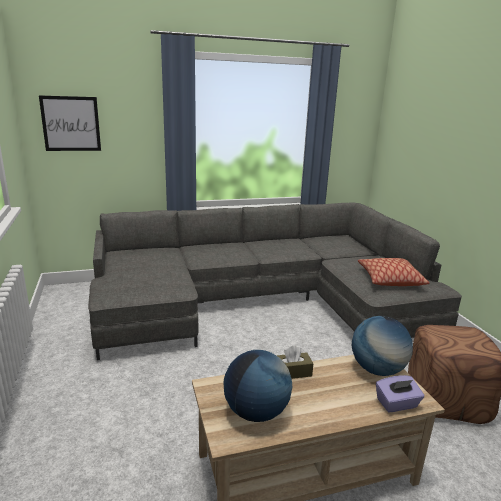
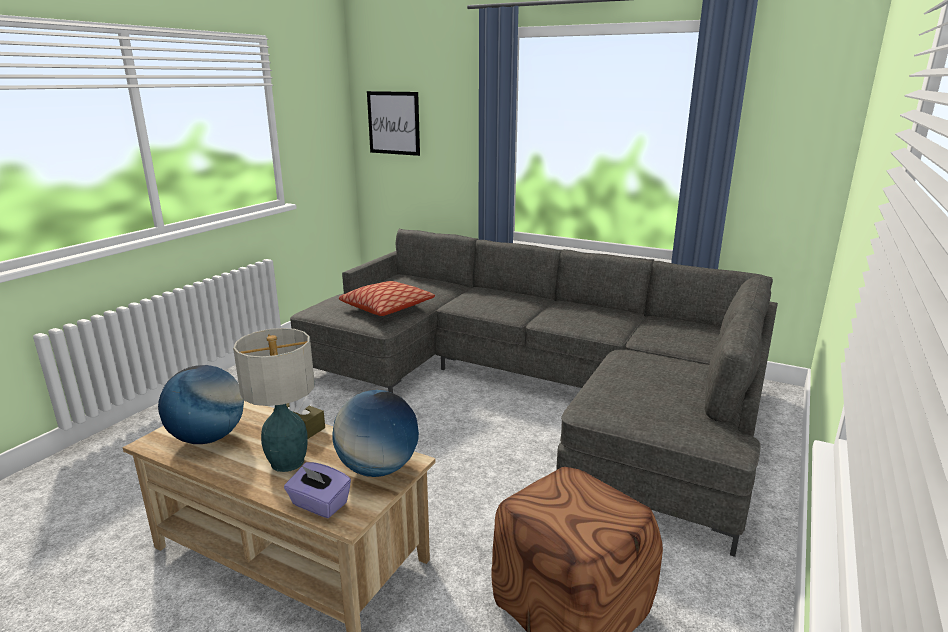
camera: 45 degrees right, 0 degrees up
pillow [358,258,430,286] -> pillow moved to [339,281,435,316]
none -> table lamp [233,328,315,472]

